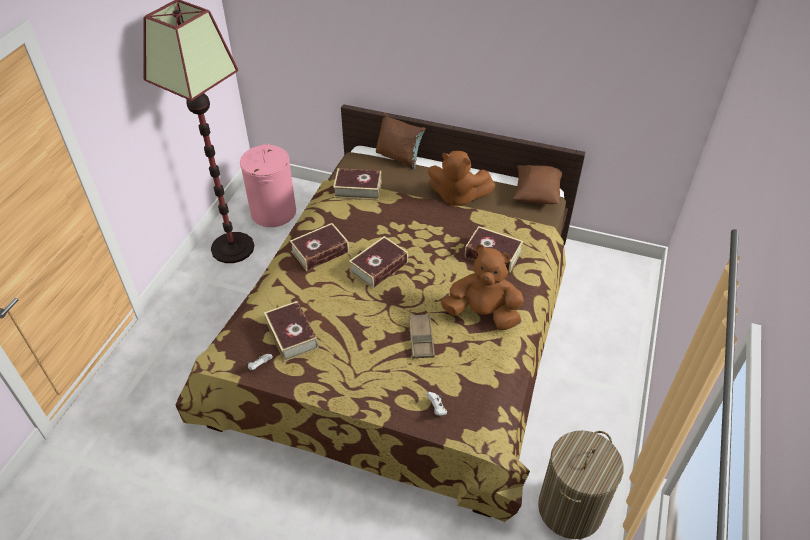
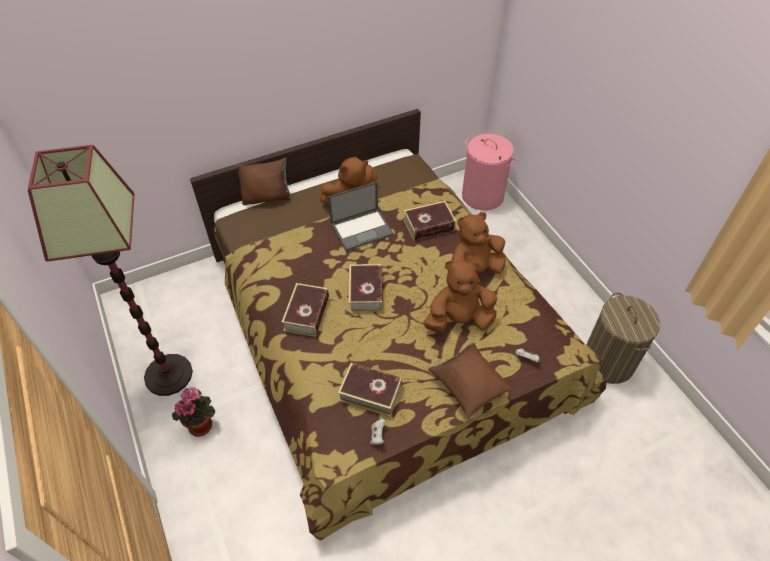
camera: 45 degrees left, 5 degrees up
pink laundry basket [240,144,296,227] -> pink laundry basket moved to [462,134,516,211]
book [333,168,382,201] -> none
brown tray [409,314,435,358] -> brown plush toy [423,260,497,333]
brown pillow [513,165,563,204] -> brown pillow moved to [428,343,511,418]
none -> potted plant [172,386,215,437]
none -> laptop [328,182,394,251]

